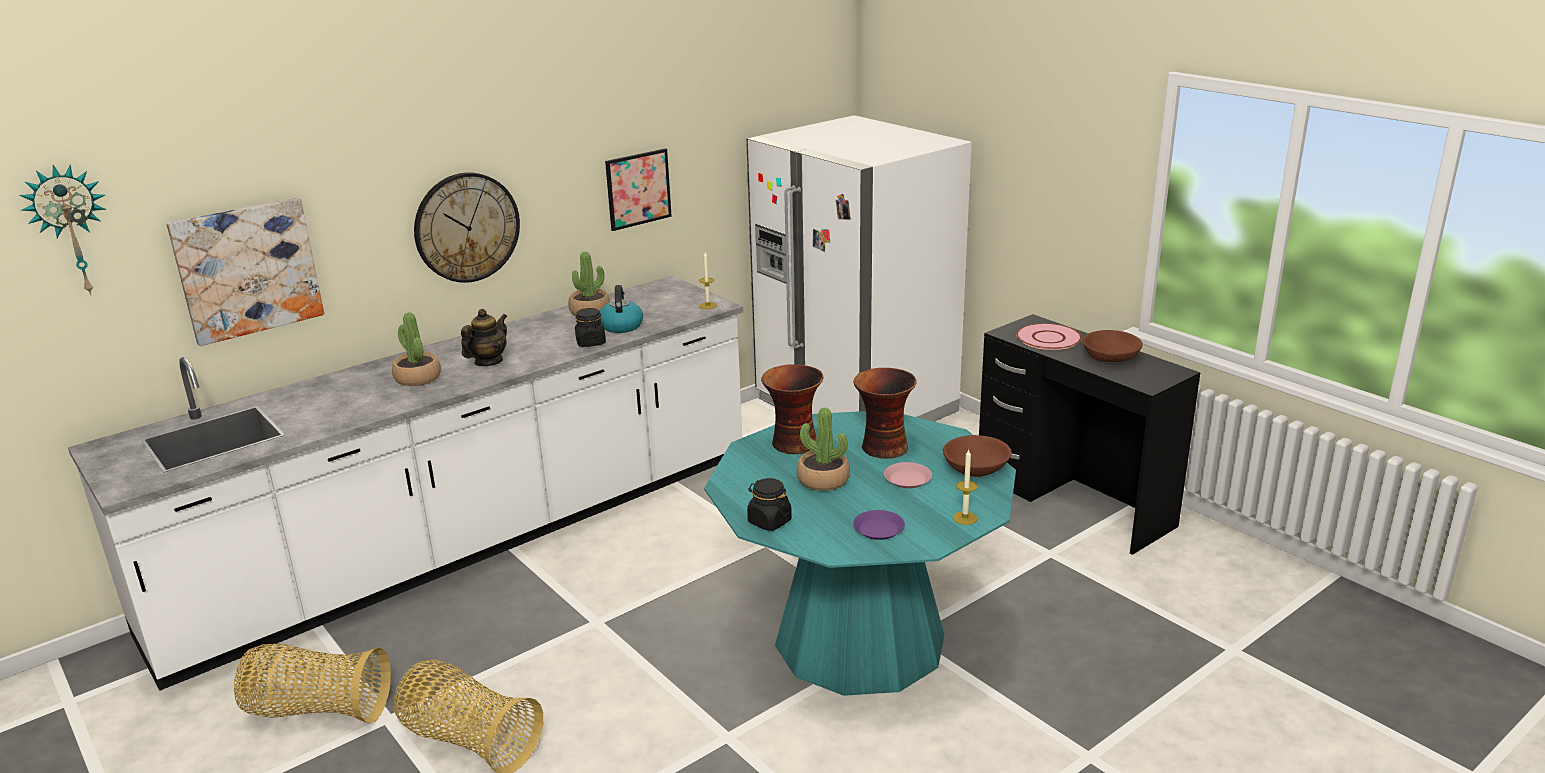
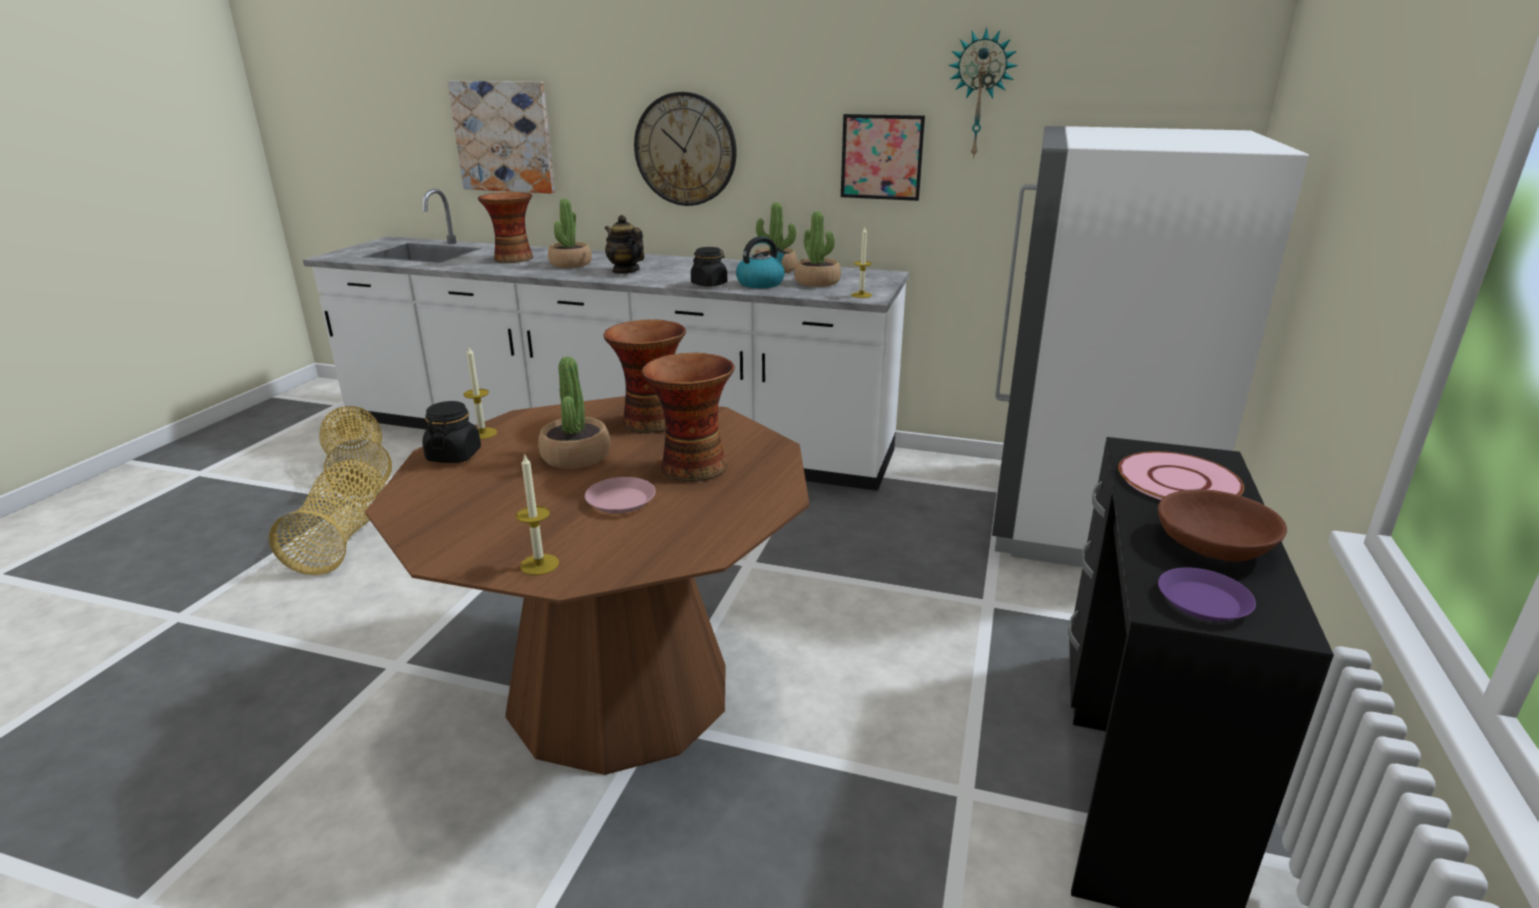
camera: 55 degrees right, 0 degrees up
wall clock [19,165,106,296] -> wall clock moved to [948,27,1018,159]
teapot [461,309,507,366] -> teapot turned 135 degrees counterclockwise [605,215,644,274]
turquoise dining table [704,411,1016,696] -> brown dining table [365,396,810,775]
purple plate [853,510,905,540] -> purple plate moved to [1158,567,1256,622]
brown bowl [943,435,1012,477] -> none
none -> candle [463,347,497,440]
none -> vase [478,192,533,263]
none -> potted plant [794,211,841,287]

